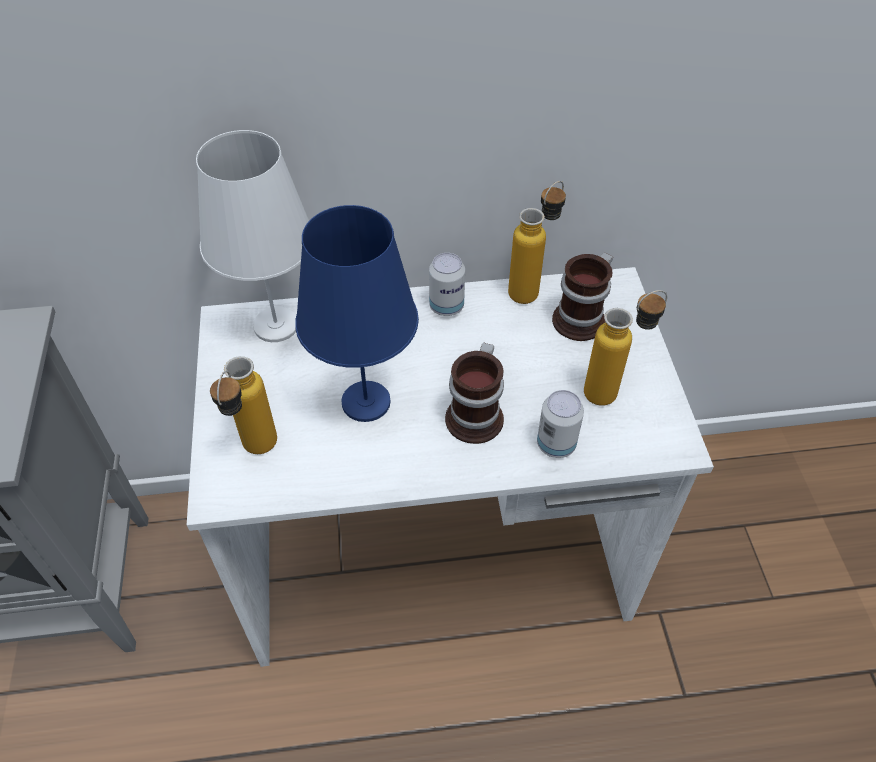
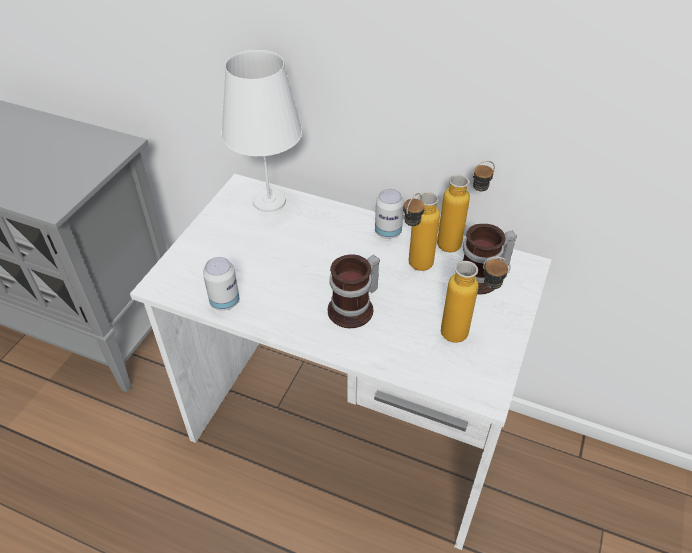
camera: 30 degrees right, 5 degrees down
bottle [210,356,277,454] -> bottle moved to [403,192,440,271]
blue table lamp [295,205,419,422] -> none
can [537,390,584,458] -> can moved to [203,257,239,311]

